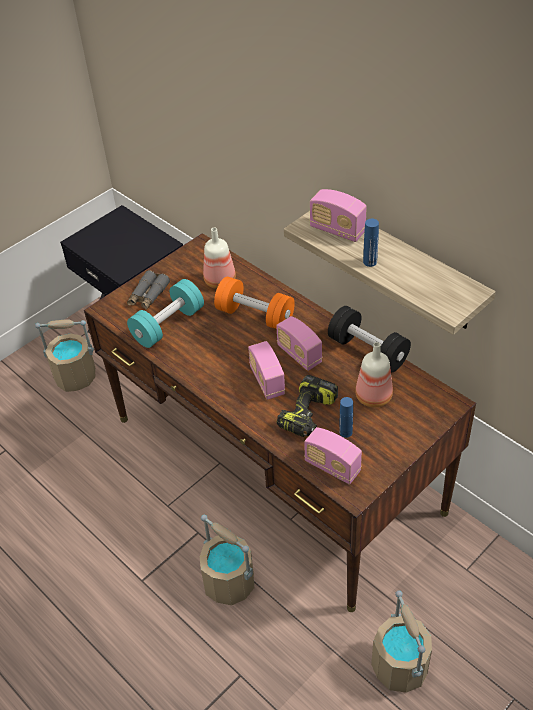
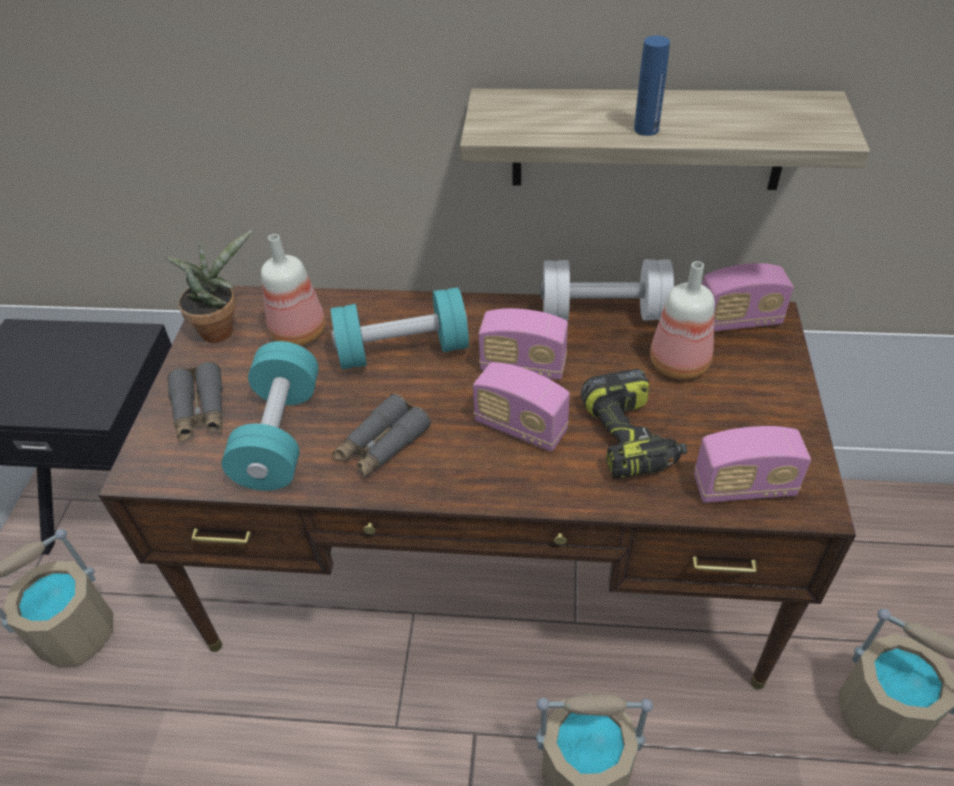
camera: 40 degrees left, 0 degrees up
orange dumbbell [214,277,295,329] -> turquoise dumbbell [331,287,469,369]
radio [310,189,367,242] -> radio moved to [702,263,794,332]
black dumbbell [328,306,411,372] -> white dumbbell [541,260,674,321]
blue bottle [339,397,353,438] -> none
none -> potted plant [164,230,252,343]
none -> grey binoculars [332,394,431,478]

